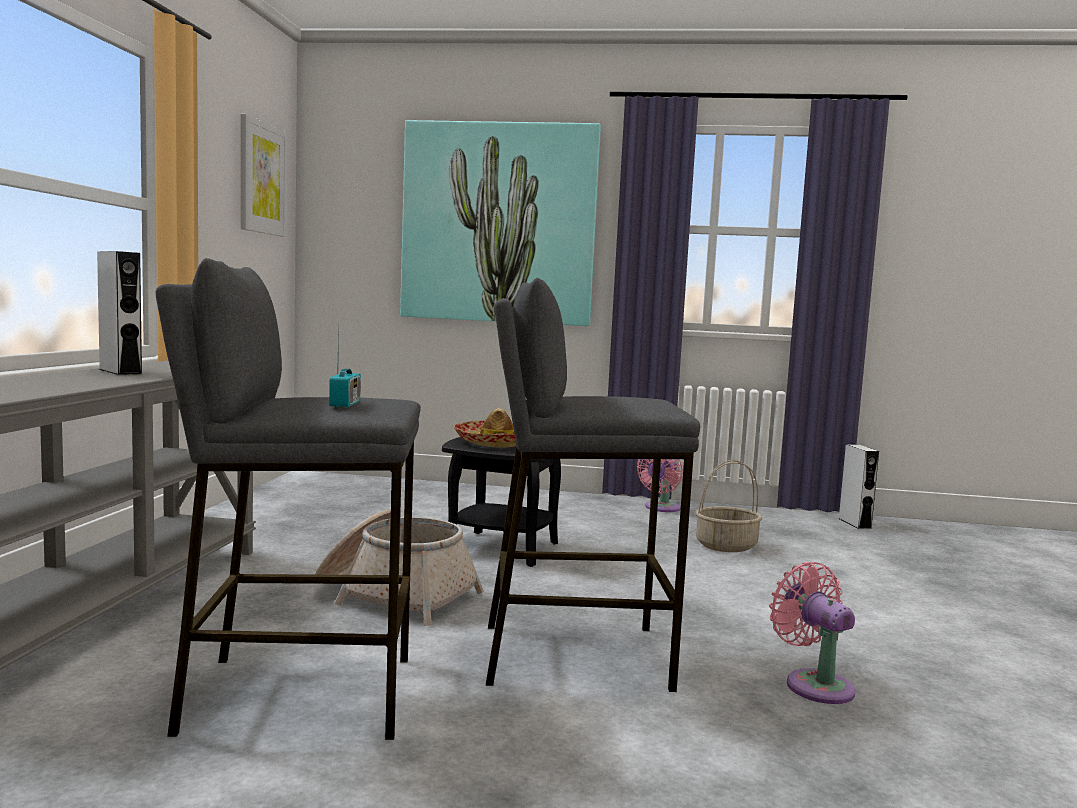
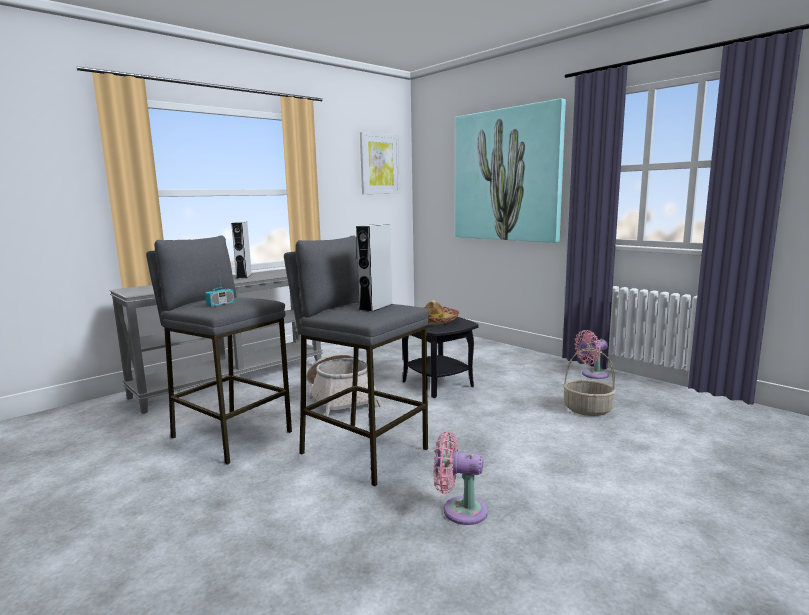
camera: 40 degrees right, 5 degrees up
pink fan [769,562,856,704] -> pink fan turned 90 degrees counterclockwise [434,431,488,525]
grey speaker [838,444,879,529] -> grey speaker moved to [356,224,392,312]

